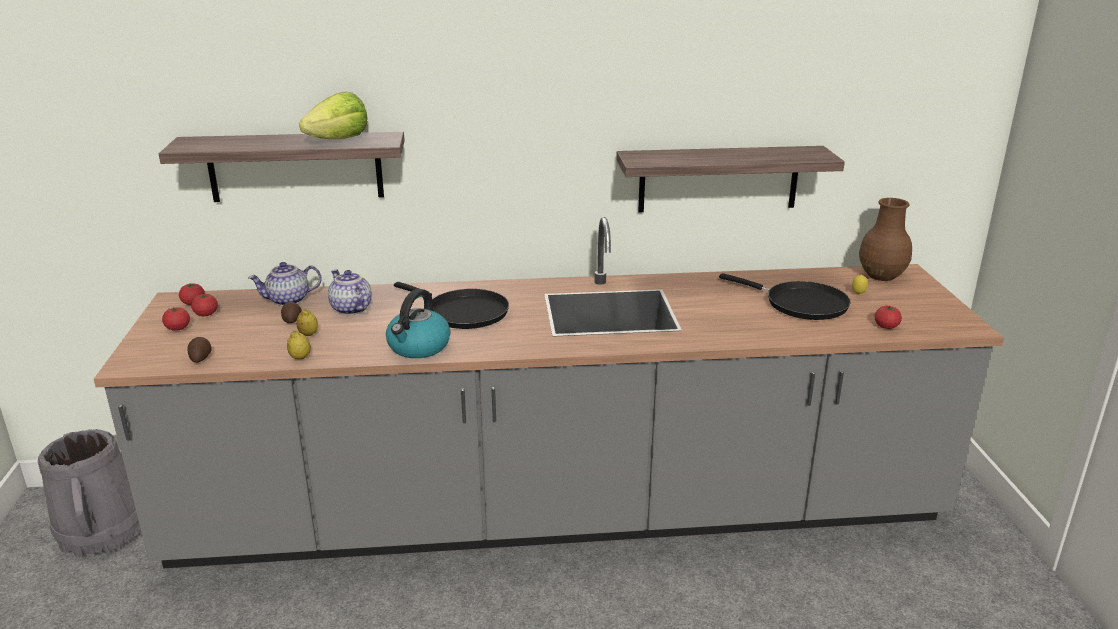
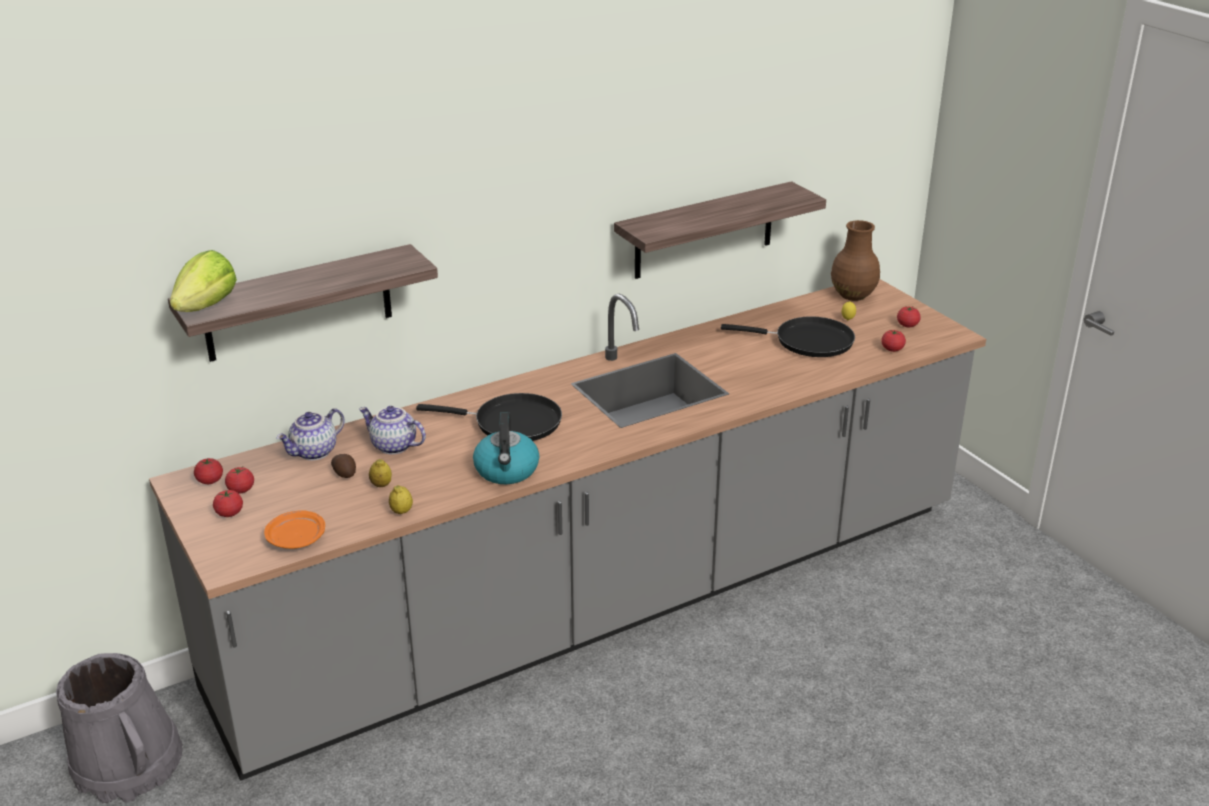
camera: 25 degrees left, 5 degrees up
potato [187,337,212,363] -> orange plate [264,510,325,549]
lettuce [299,92,368,139] -> lettuce moved to [170,250,237,312]
none -> tomato [897,306,921,327]

